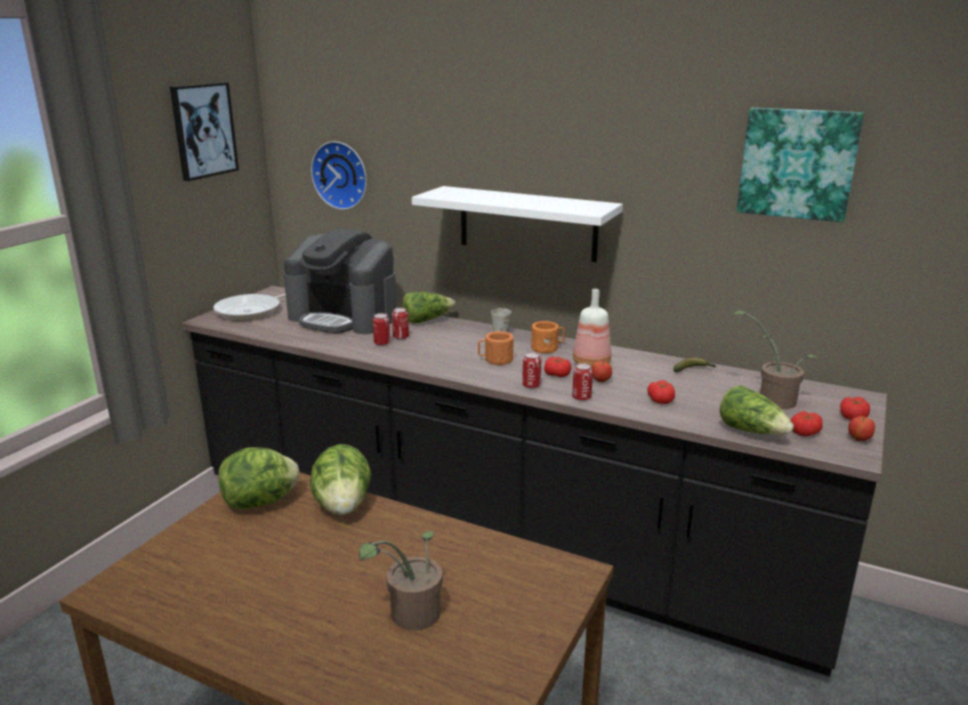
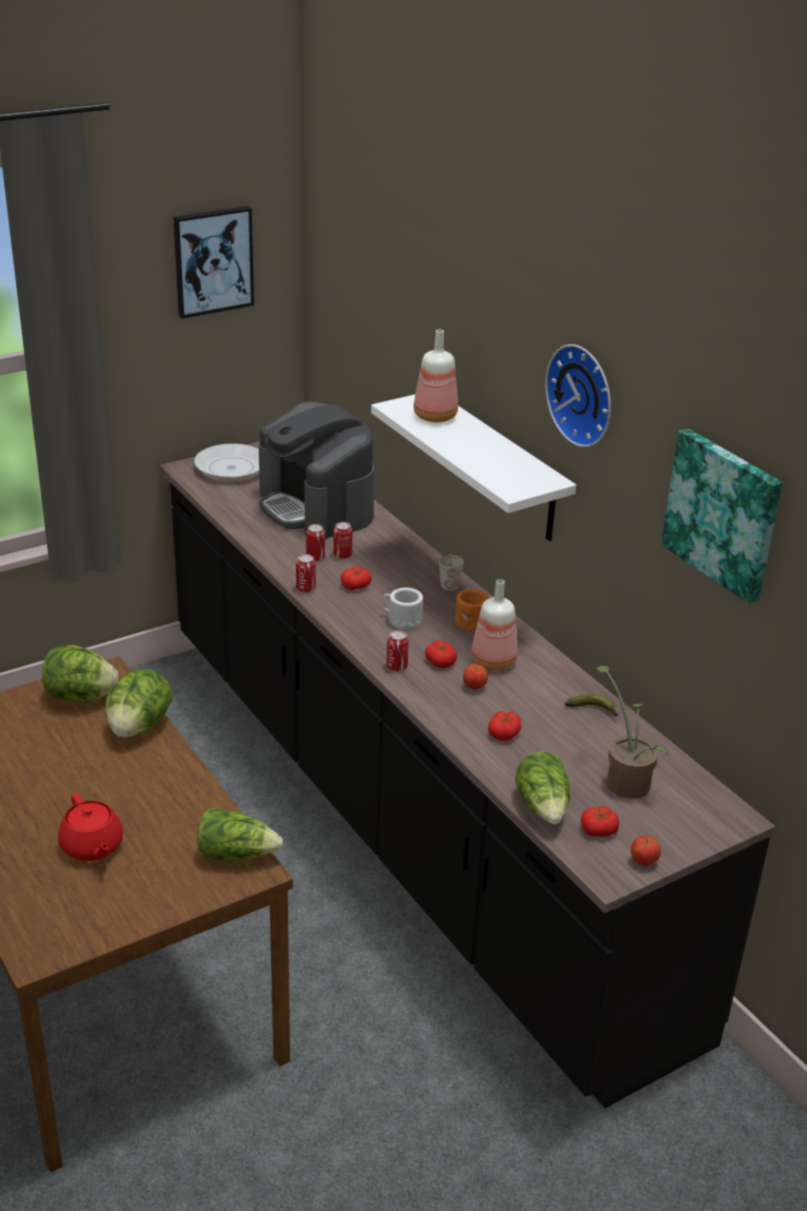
camera: 30 degrees right, 10 degrees up
wall clock [311,141,367,210] -> wall clock moved to [545,344,611,447]
potted plant [359,531,443,631] -> red teapot [58,794,123,861]
lettuce [402,292,456,323] -> lettuce moved to [197,808,283,860]
orange mug [478,331,514,365] -> white mug [383,588,423,630]
can [572,363,593,401] -> can moved to [296,554,316,592]
tomato [840,397,870,420] -> tomato moved to [341,566,372,590]
none -> bottle [414,329,458,422]

